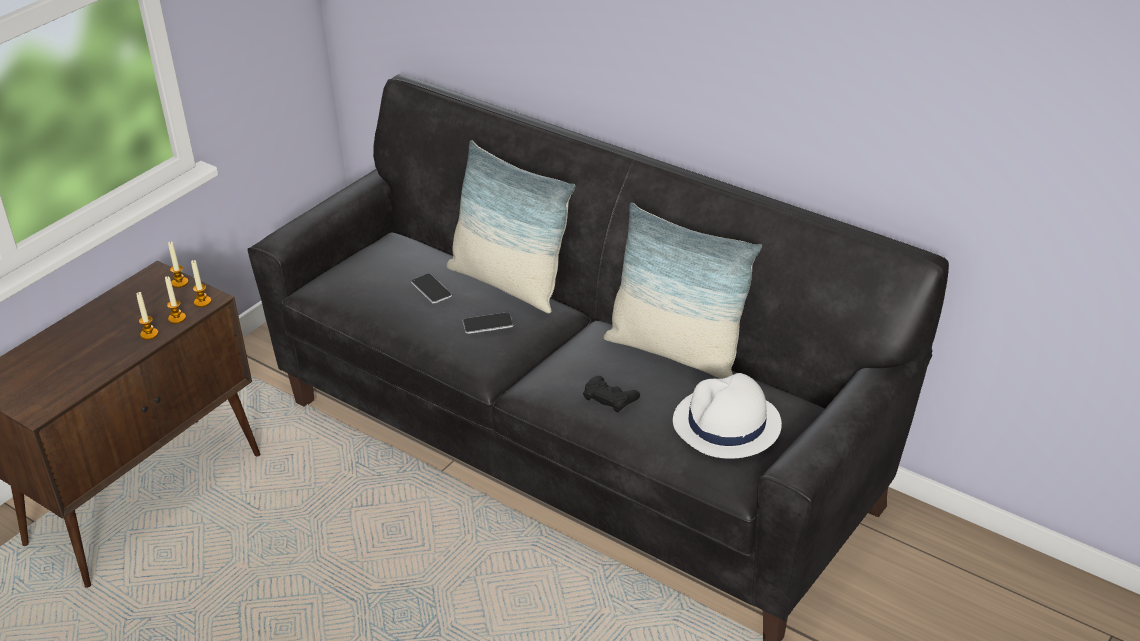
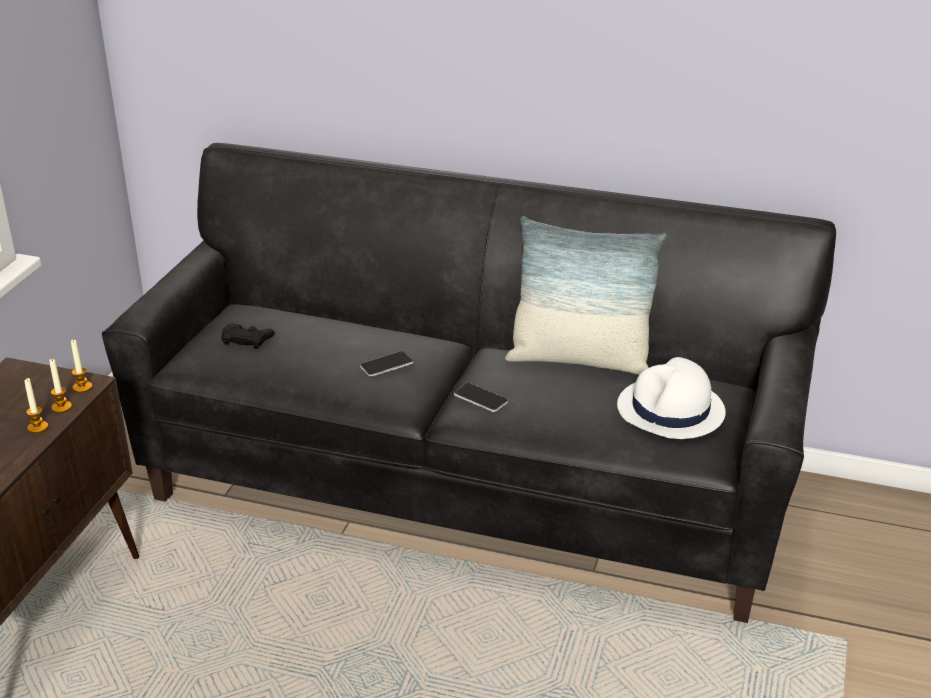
camera: 20 degrees left, 5 degrees down
candle [168,242,188,288] -> none
phone [411,273,452,304] -> phone moved to [454,383,508,412]
pillow [447,140,575,313] -> none
black game controller [583,376,640,412] -> black game controller moved to [221,323,274,349]

